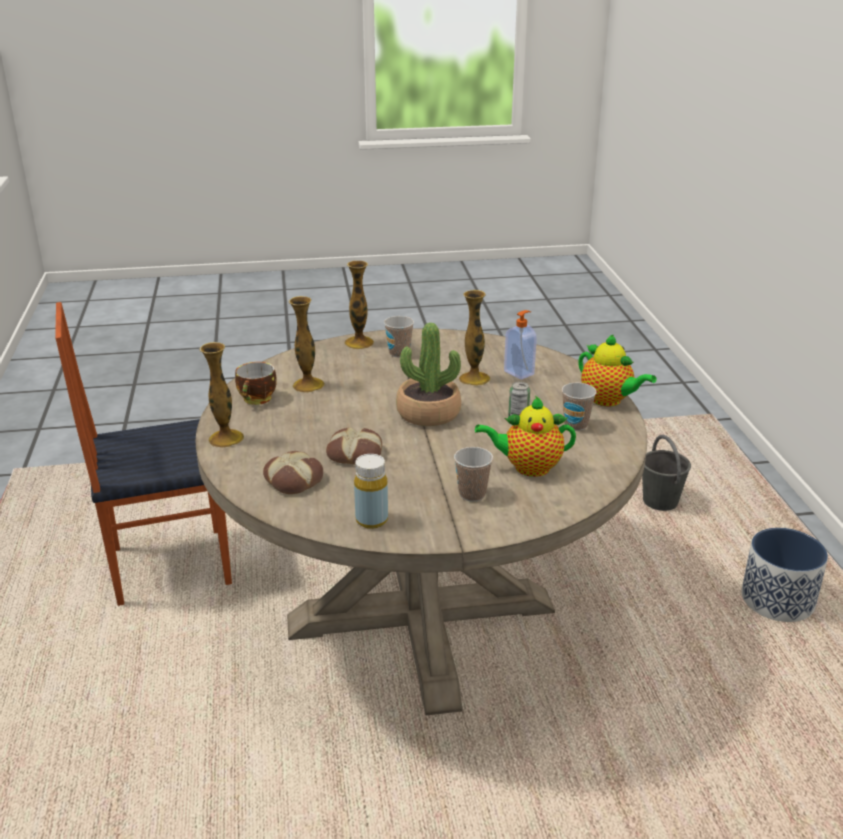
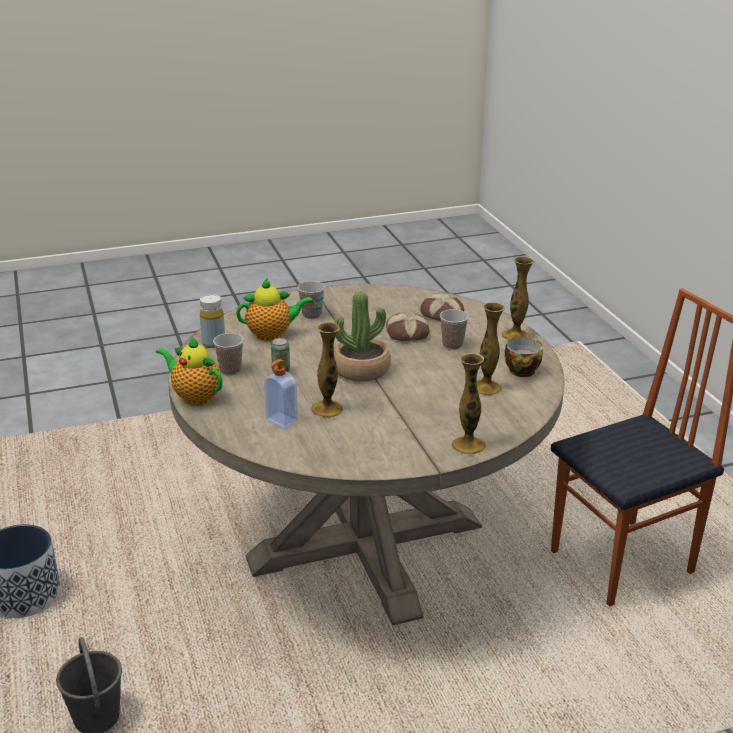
camera: 170 degrees right, 0 degrees up
yellow bottle [354,454,388,529] -> yellow bottle moved to [200,294,225,348]
cup [384,316,414,358] -> cup moved to [440,309,469,350]

